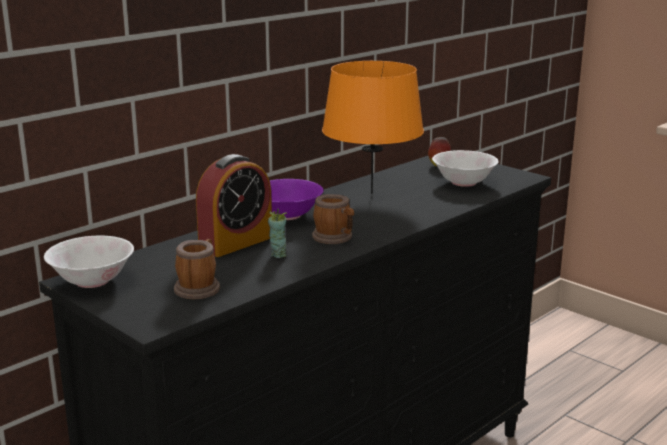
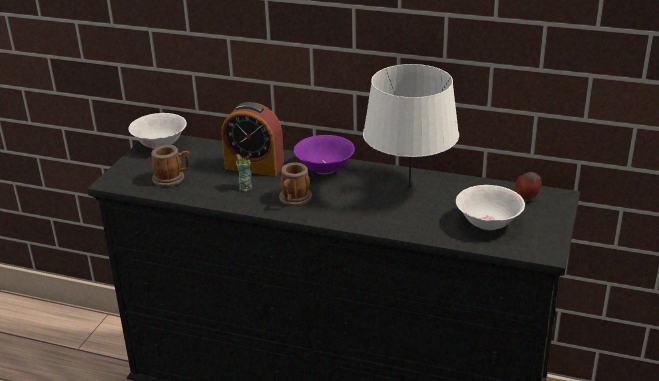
camera: 65 degrees right, 10 degrees up
orange table lamp [322,61,424,194] -> white table lamp [363,64,459,189]

